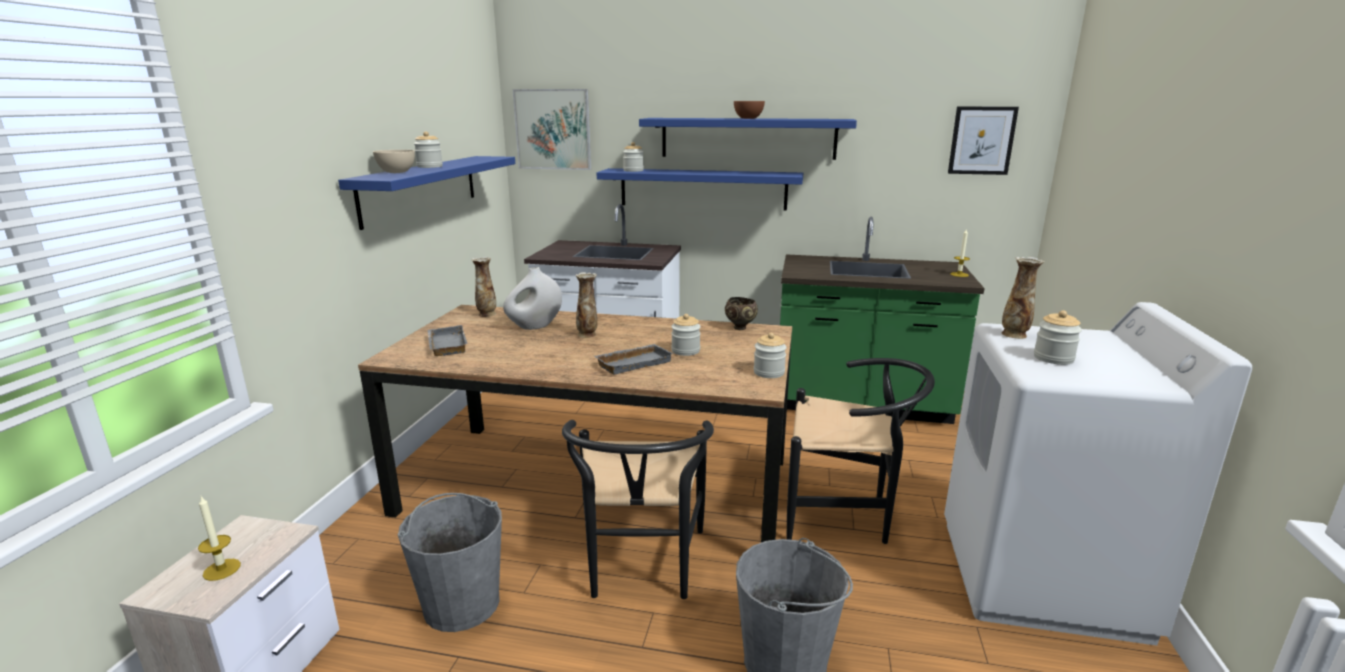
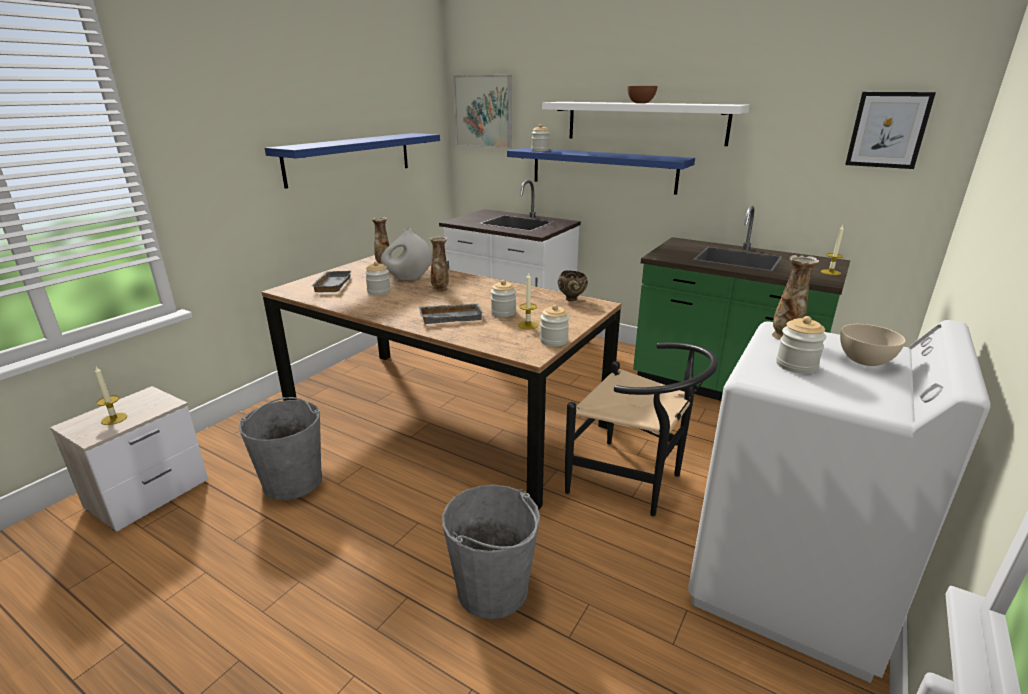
camera: 20 degrees right, 5 degrees up
beige bowl [373,150,415,173] -> beige bowl moved to [840,324,906,366]
jar [414,131,443,168] -> jar moved to [365,261,391,295]
black chair [562,420,714,599] -> none
blue shelf [639,118,857,160] -> white shelf [542,102,750,146]
none -> candle [518,273,538,329]

